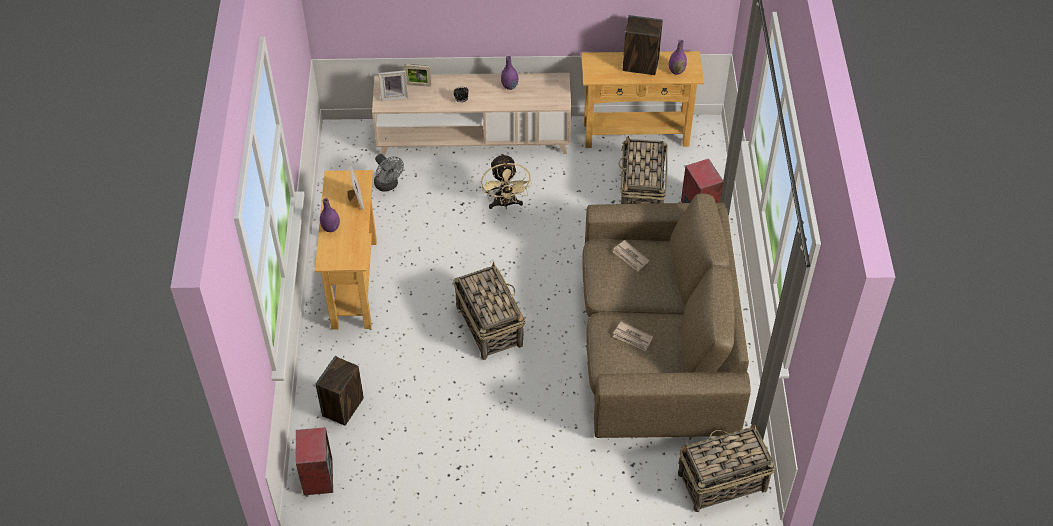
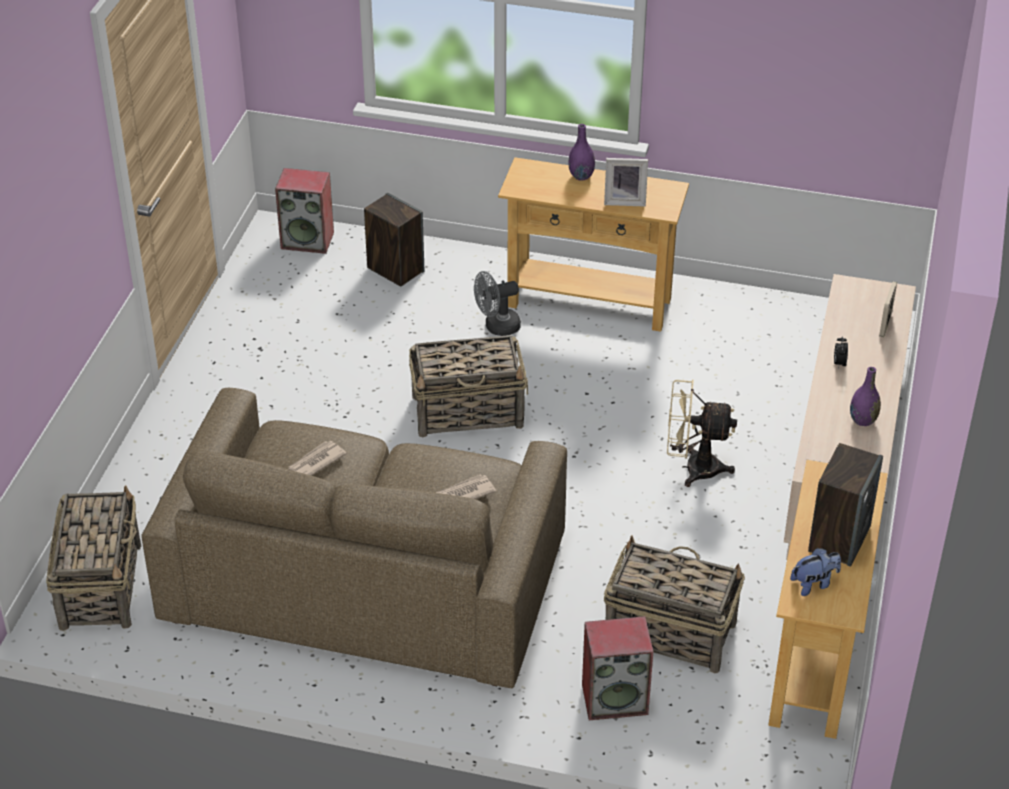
camera: 105 degrees right, 10 degrees down
grey fan [374,154,404,192] -> grey fan moved to [474,271,521,336]
picture frame [378,70,408,101] -> none
purple vase [669,40,687,75] -> plush toy [790,548,841,596]

